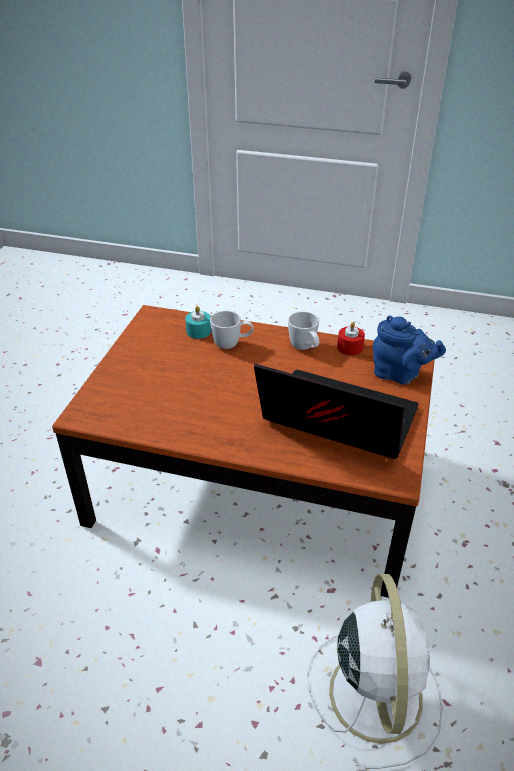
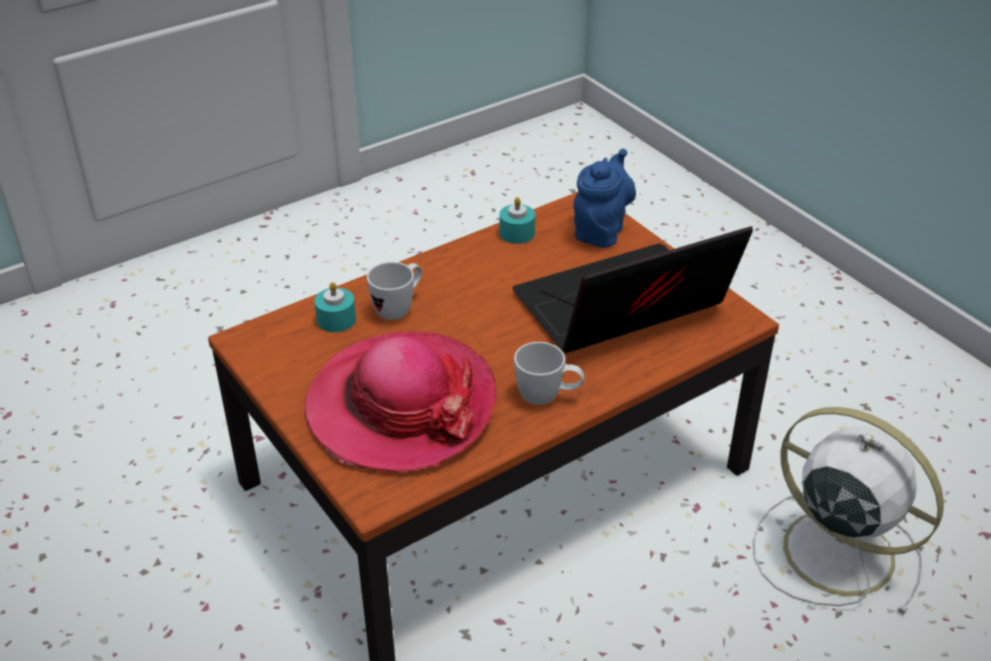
camera: 50 degrees left, 0 degrees up
white mug [288,311,319,350] -> white mug moved to [514,342,584,405]
red candle [337,322,365,355] -> turquoise candle [499,197,535,244]
blue teapot [373,315,446,384] -> blue teapot turned 45 degrees counterclockwise [573,149,636,248]
none -> hat [304,331,496,472]

